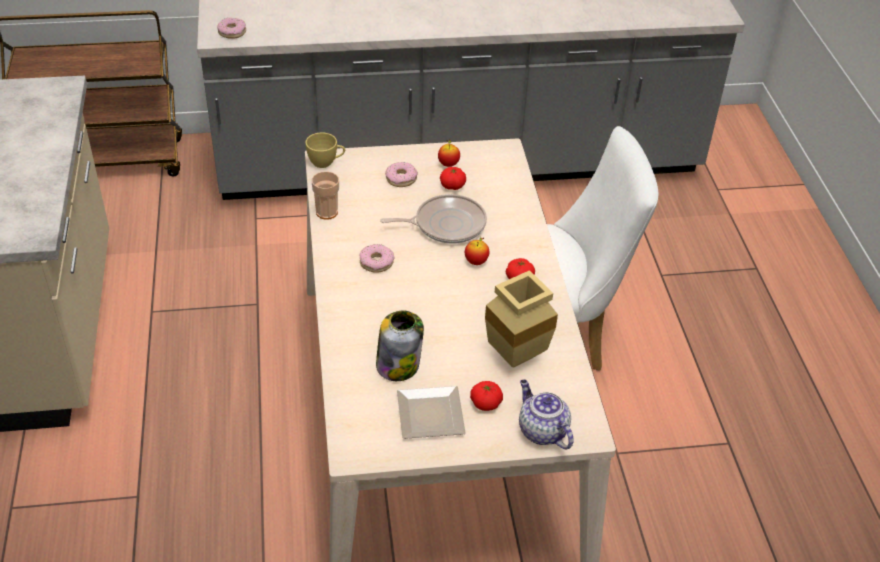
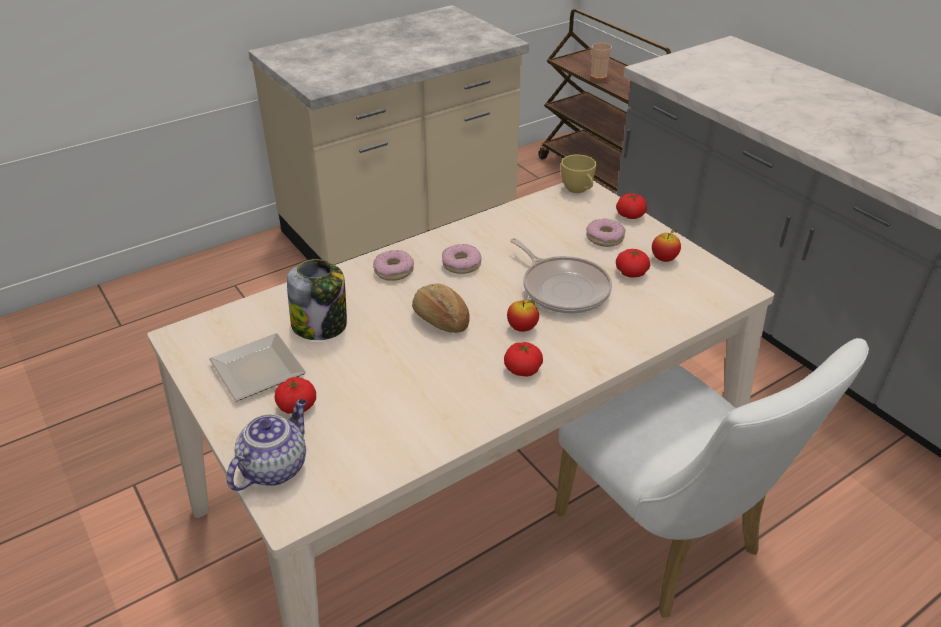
camera: 65 degrees right, 5 degrees down
donut [217,18,246,39] -> donut moved to [373,250,414,281]
cup [312,171,339,220] -> cup moved to [591,43,612,80]
beige vase [485,270,558,367] -> none
none -> bread [412,283,470,333]
none -> tomato [616,193,647,219]

